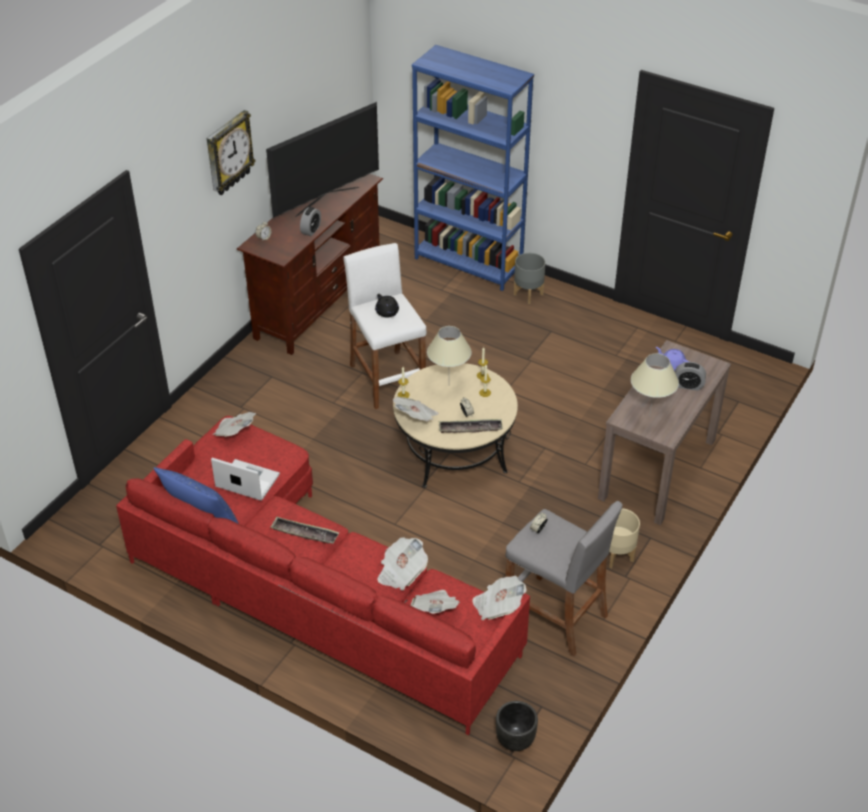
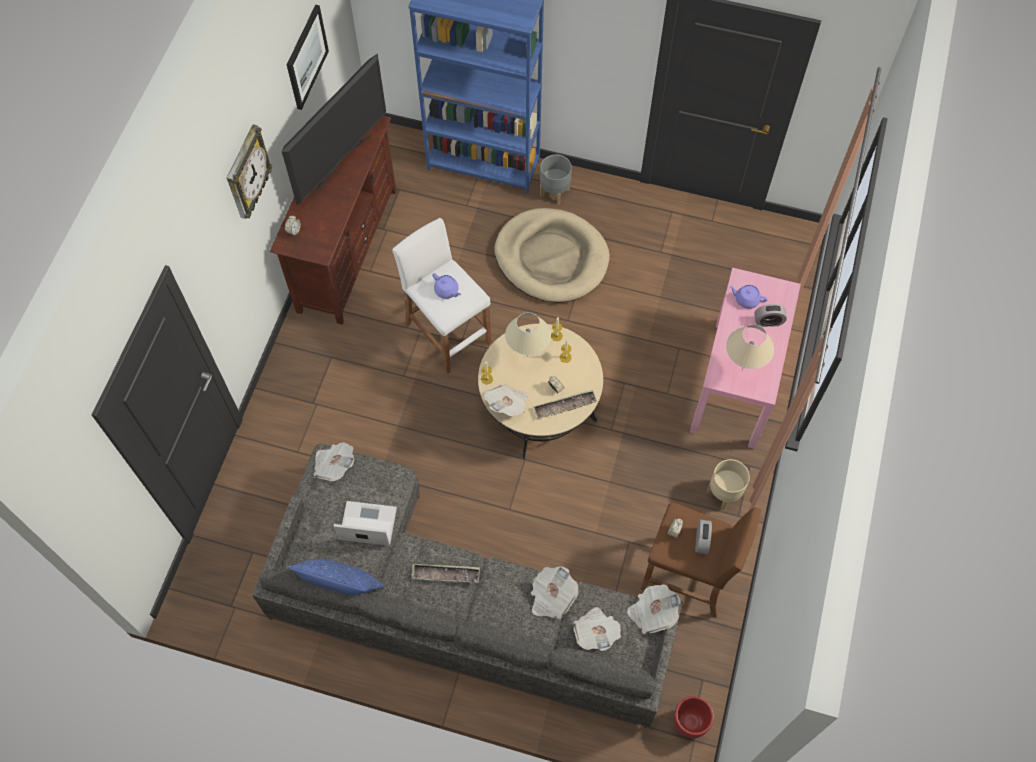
camera: 15 degrees left, 20 degrees up
red sofa [116,416,530,735] -> grey sofa [252,444,683,728]
alarm clock [300,207,321,236] -> alarm clock moved to [695,520,712,554]
black teapot [375,294,399,318] -> purple teapot [432,273,461,299]
black planter [496,701,538,751] -> red planter [673,696,714,739]
grey stool [505,501,622,656] -> brown stool [641,502,761,618]
brown console table [598,340,731,525] -> pink console table [690,268,801,449]
none -> picture [287,4,329,110]
none -> beige dog bed [494,208,610,302]

